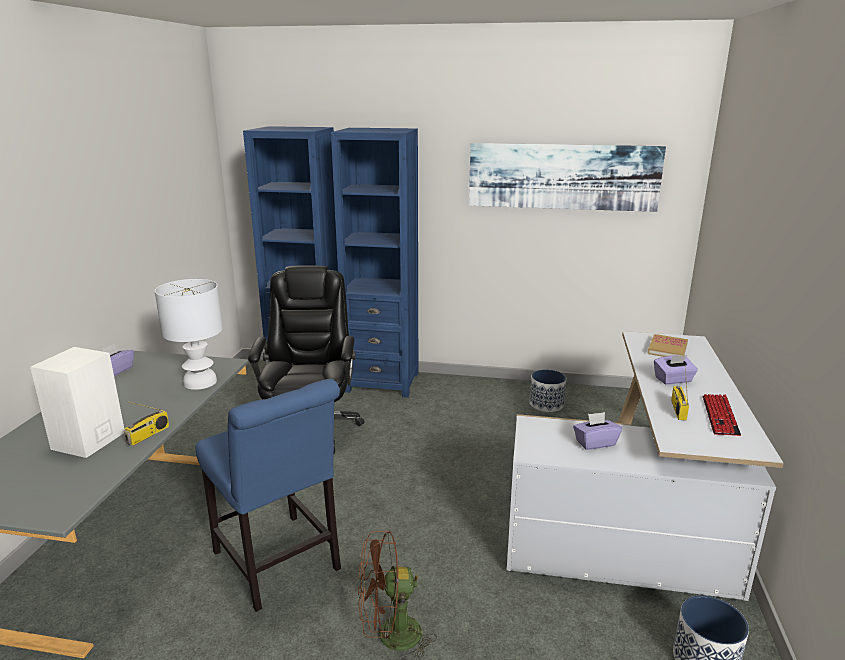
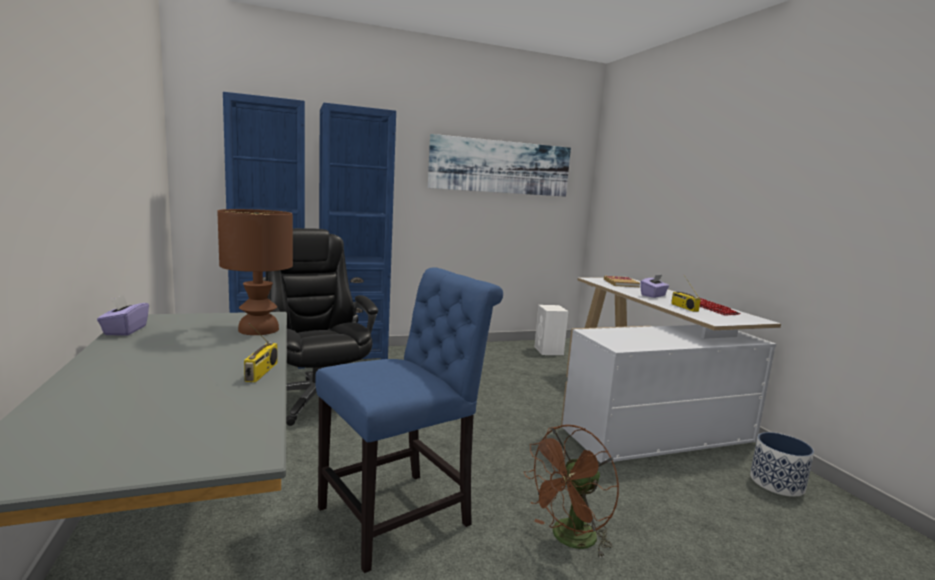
camera: 30 degrees left, 10 degrees down
white speaker [30,347,125,458] -> white speaker moved to [535,305,568,355]
white table lamp [155,279,223,390] -> brown table lamp [217,209,293,335]
blue chair [195,379,341,612] -> blue chair turned 60 degrees counterclockwise [315,267,503,573]
planter [530,370,566,412] -> none
purple tissue box [573,412,622,450] -> none

